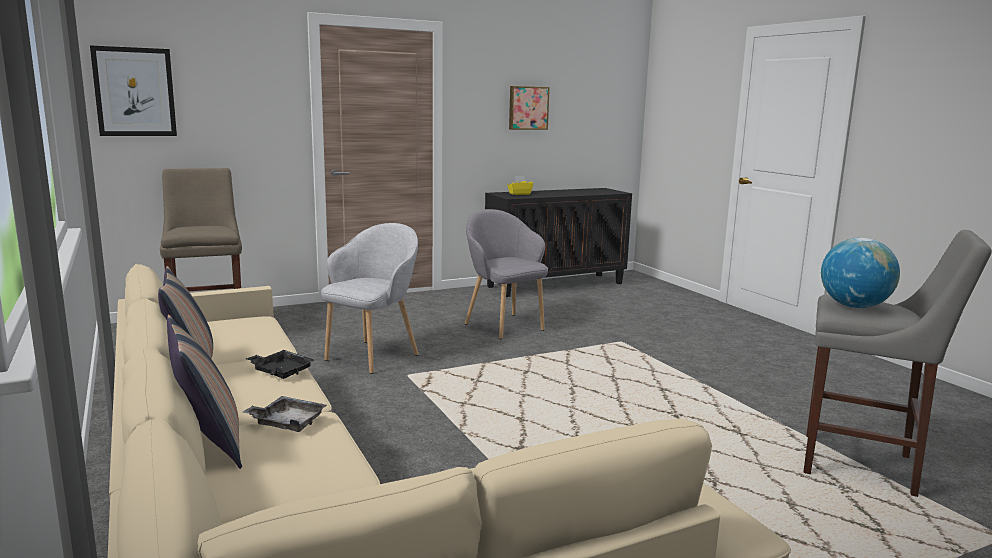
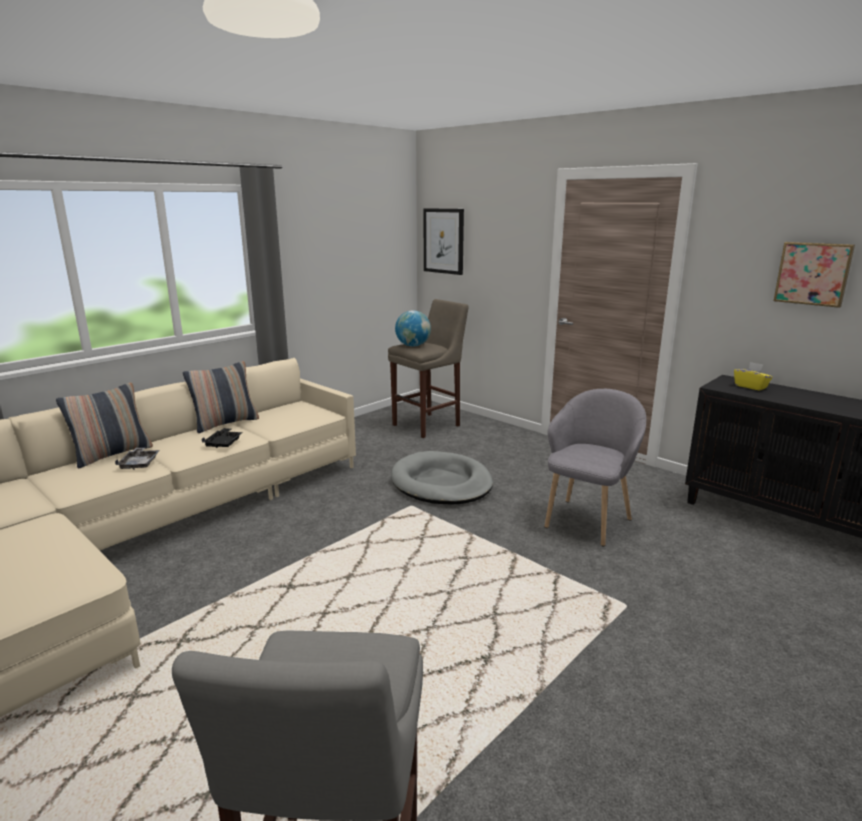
camera: 70 degrees right, 5 degrees up
grey armchair [321,223,419,374] -> grey dog bed [391,451,493,505]
globe [821,238,900,308] -> globe moved to [395,310,431,347]

